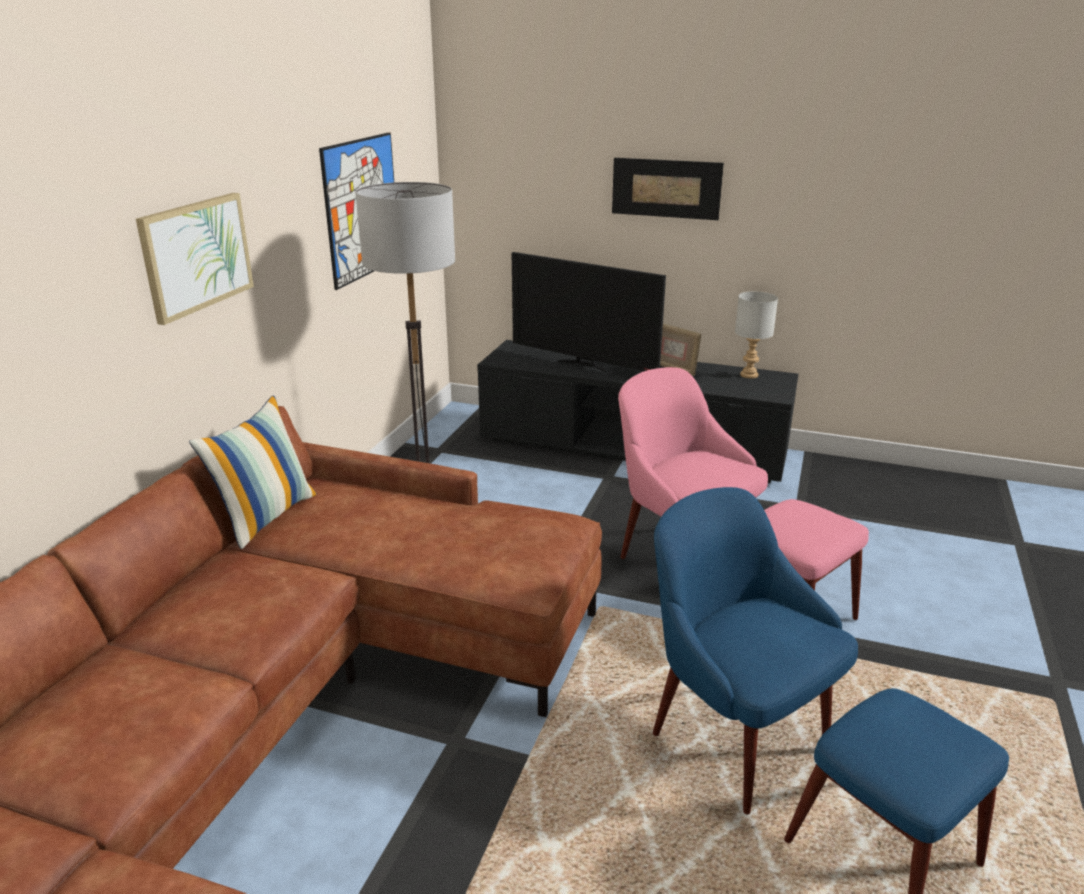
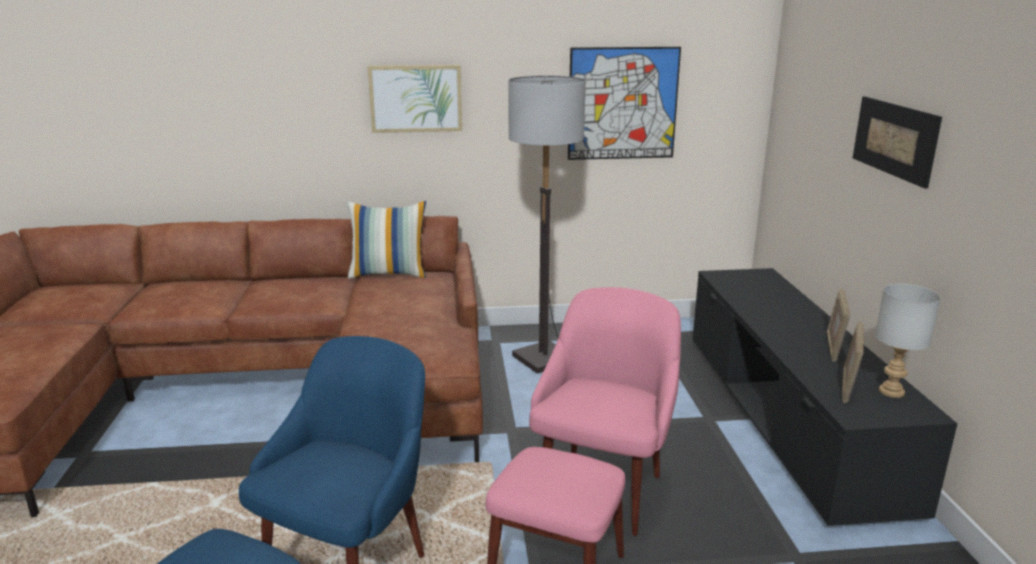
camera: 65 degrees right, 5 degrees down
television [512,252,666,372] -> none
none -> picture frame [842,321,864,403]

